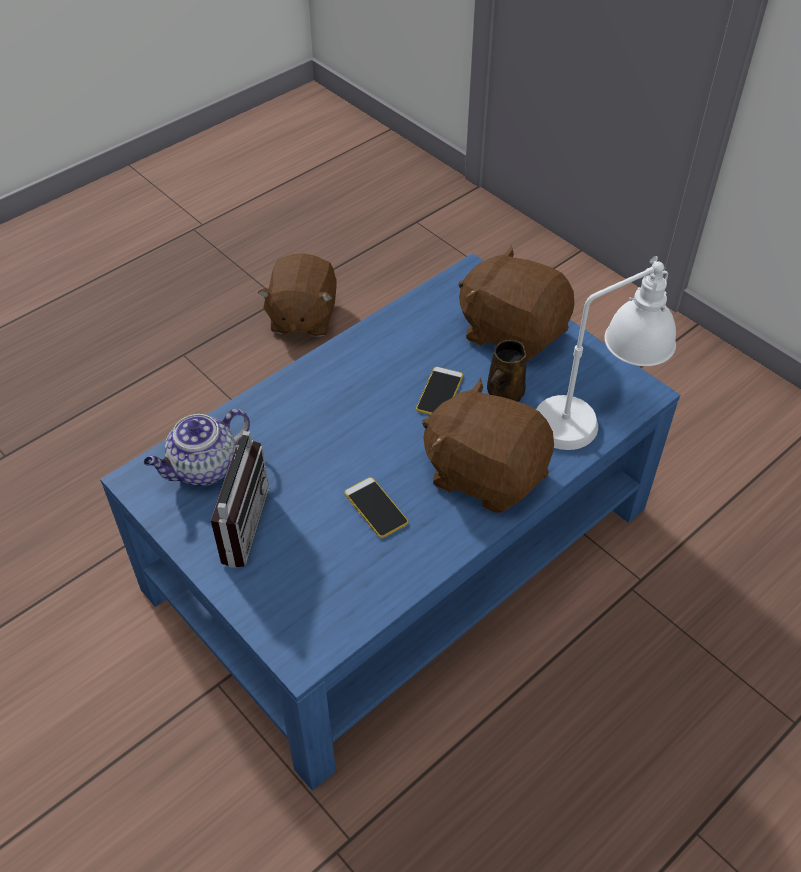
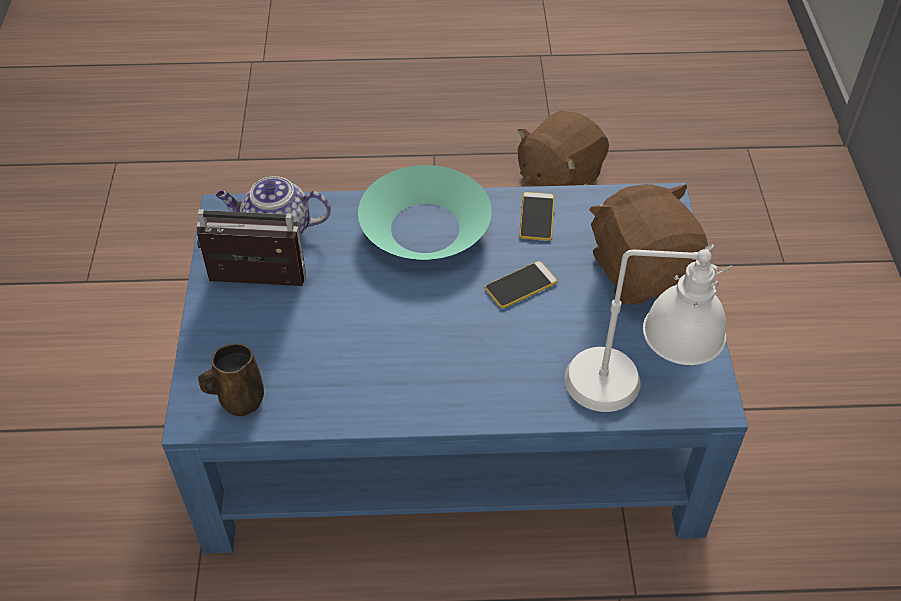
camera: 40 degrees right, 0 degrees up
radio [185,431,269,568] -> radio turned 135 degrees counterclockwise [197,209,306,286]
phone [344,477,409,538] -> phone moved to [519,192,554,241]
brown plush toy [422,378,554,513] -> none
brown mug [487,340,526,402] -> brown mug moved to [198,343,264,416]
none -> turquoise bowl [358,165,492,260]

